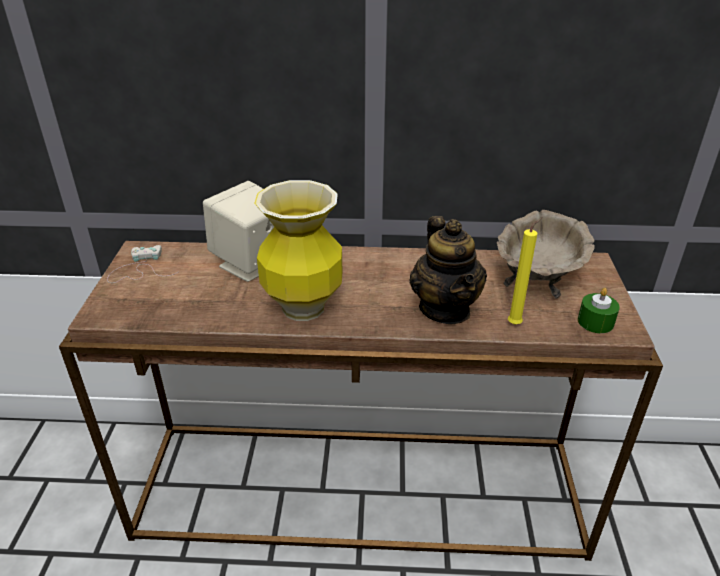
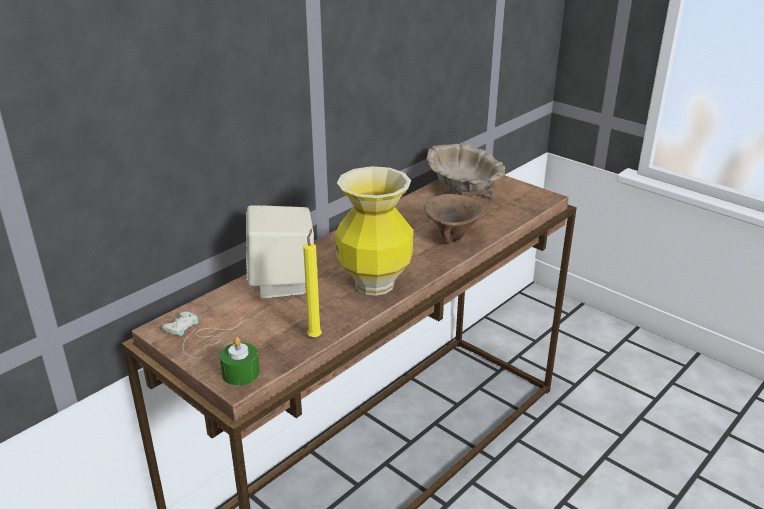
camera: 50 degrees left, 5 degrees down
teapot [410,216,487,324] -> brown bowl [424,194,484,243]
yellow candle [508,217,543,325] -> yellow candle moved to [303,229,322,338]
green candle [578,288,620,333] -> green candle moved to [220,337,260,386]

